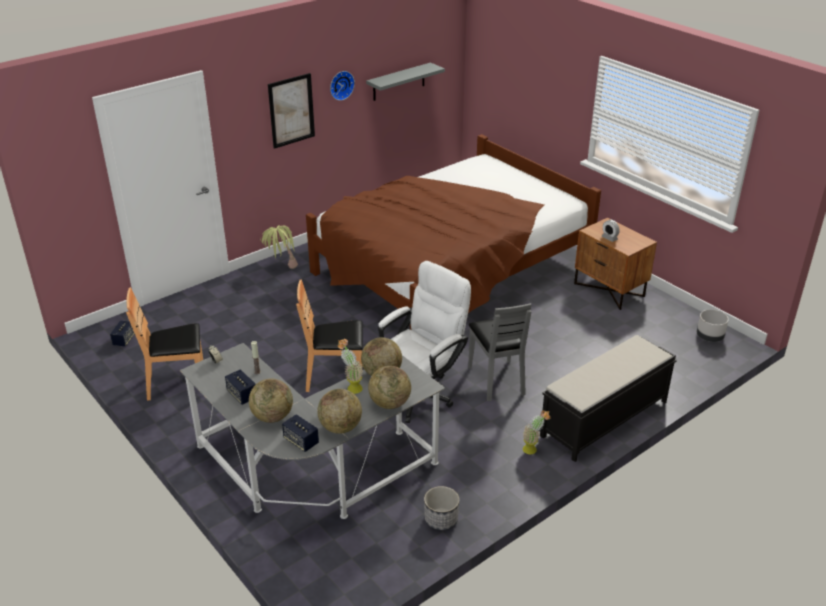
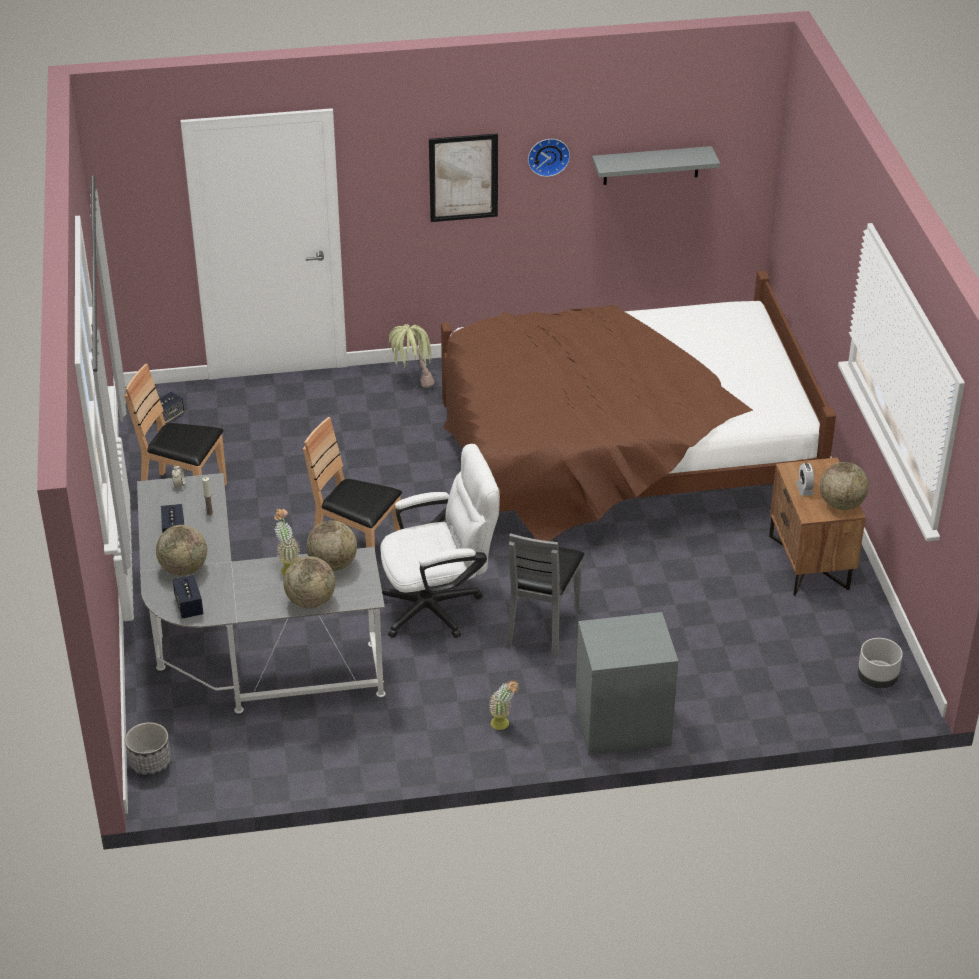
camera: 30 degrees right, 5 degrees up
globe [317,389,362,434] -> globe moved to [820,462,869,510]
planter [424,486,459,530] -> planter moved to [125,722,171,776]
black bench [540,335,677,462] -> grey nightstand [576,612,678,756]

